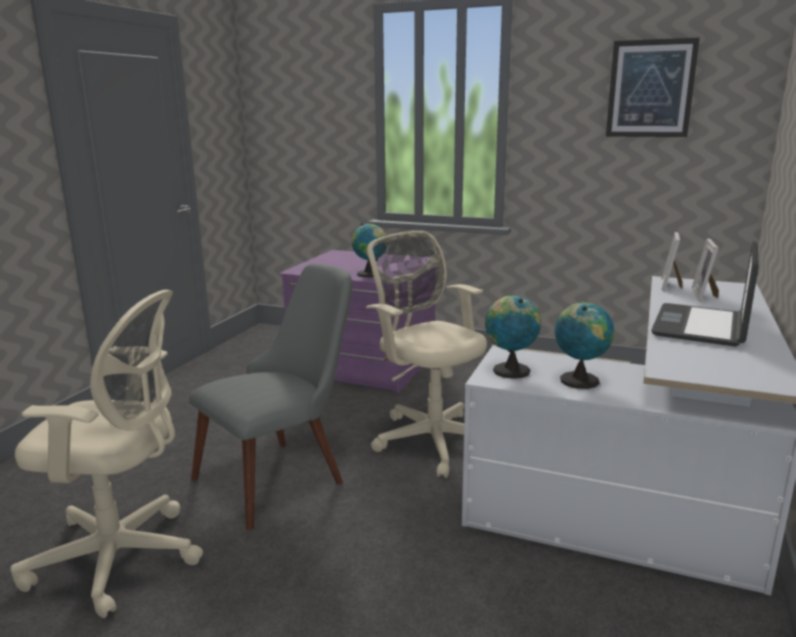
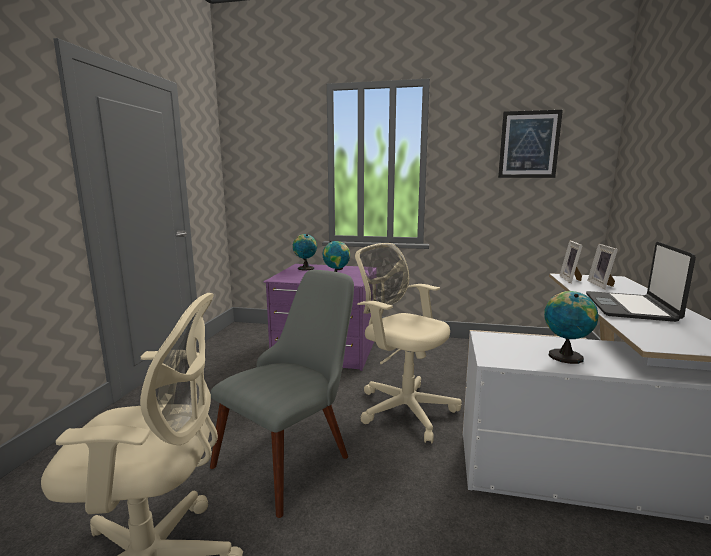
camera: 10 degrees left, 5 degrees down
globe [485,296,541,379] -> globe moved to [293,234,317,271]

